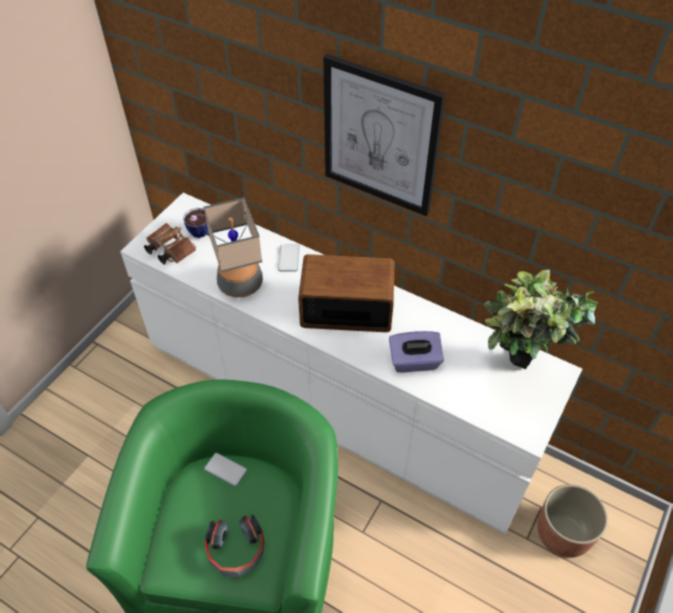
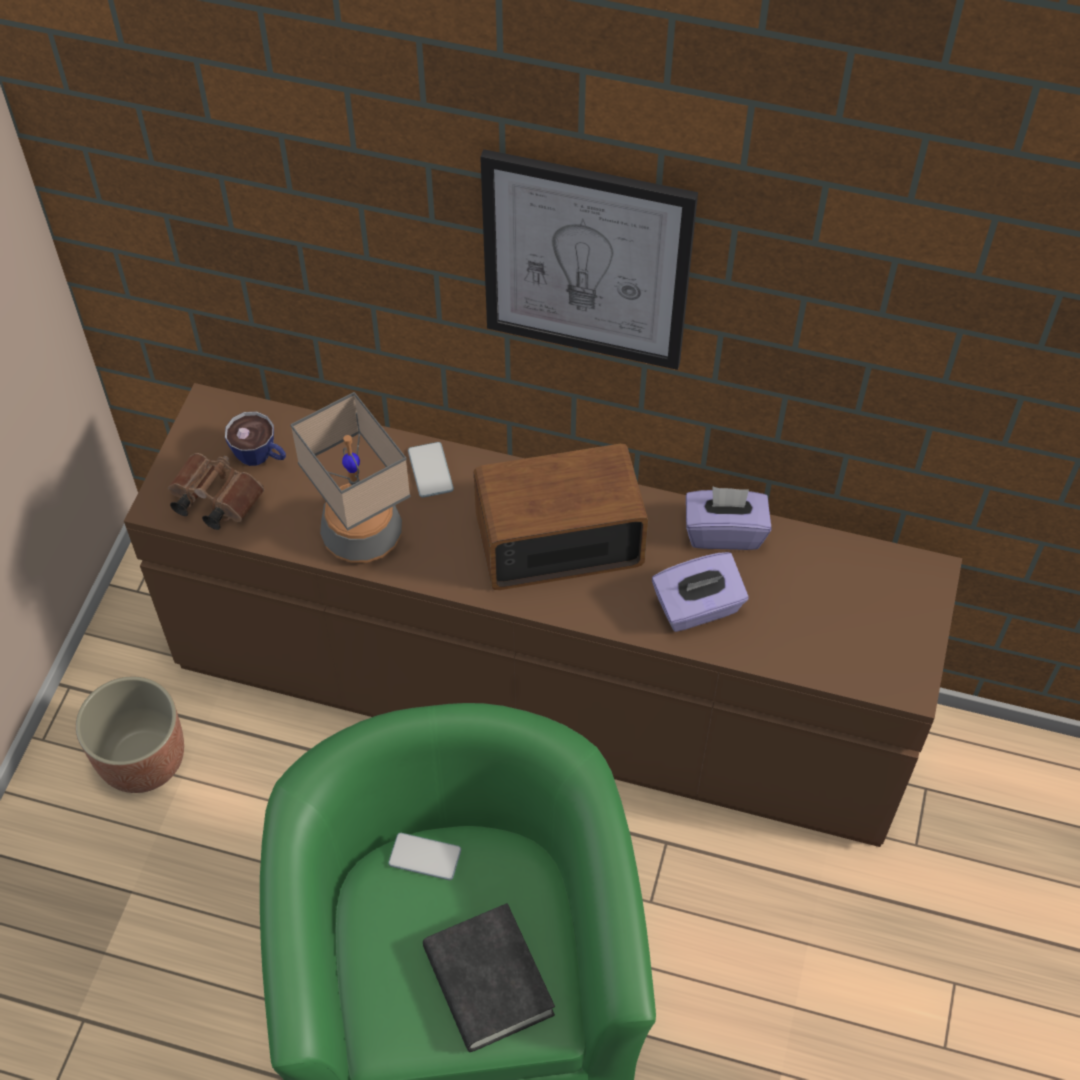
camera: 15 degrees left, 5 degrees up
white dresser [120,193,582,535] -> brown dresser [124,383,962,847]
headphones [205,515,264,578] -> black book [423,903,555,1052]
potted plant [484,270,598,369] -> none
planter [537,484,608,558] -> planter moved to [76,676,184,793]
none -> purple tissue box [686,486,771,550]

